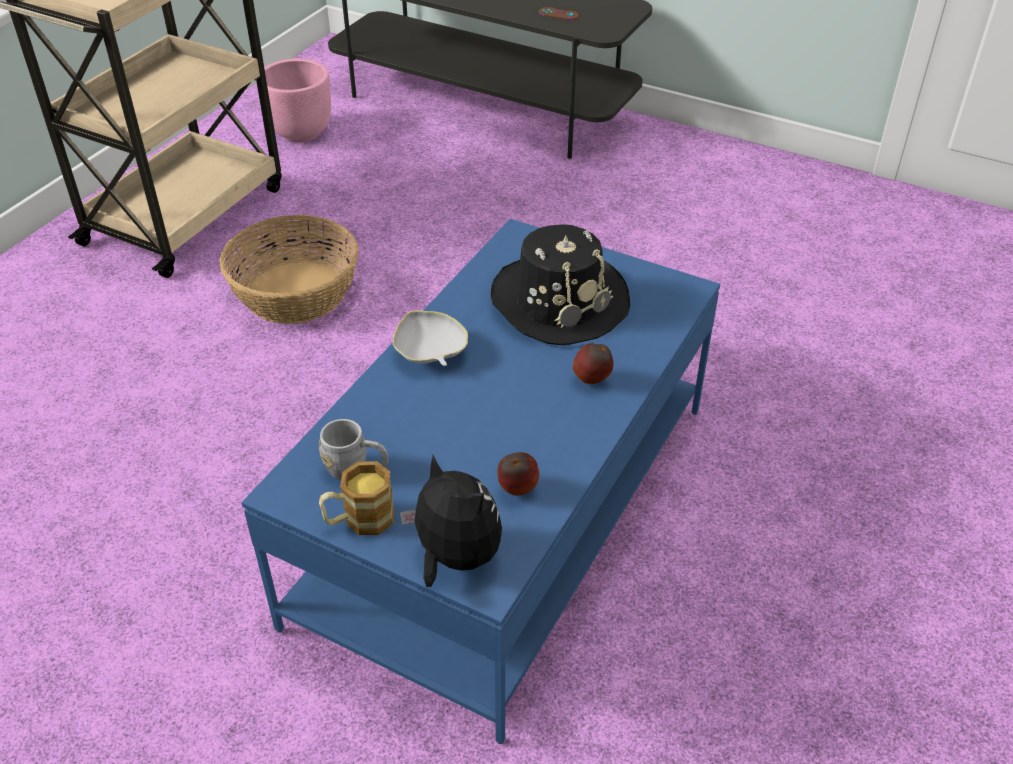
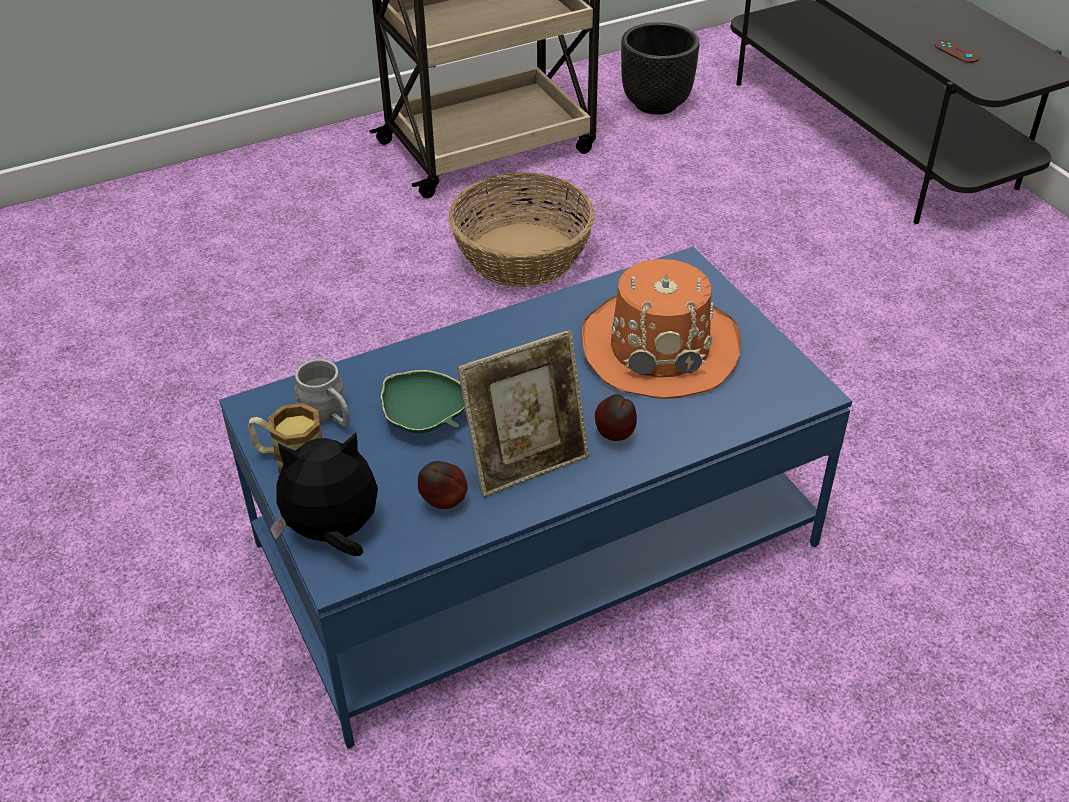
camera: 35 degrees right, 0 degrees up
pink planter [264,59,331,143] -> black planter [621,22,699,115]
white bowl [393,310,468,366] -> none
plush toy [400,455,502,587] -> plush toy turned 90 degrees counterclockwise [270,432,378,556]
black hat [491,224,630,346] -> orange hat [582,259,741,399]
none -> green bowl [381,370,465,433]
none -> picture frame [457,330,589,497]

